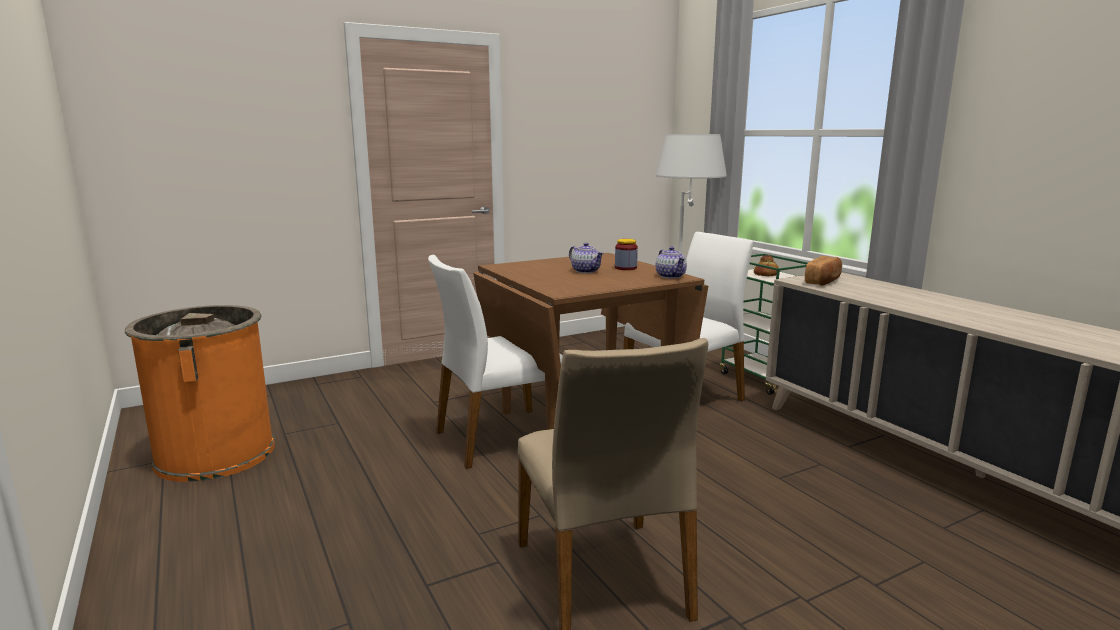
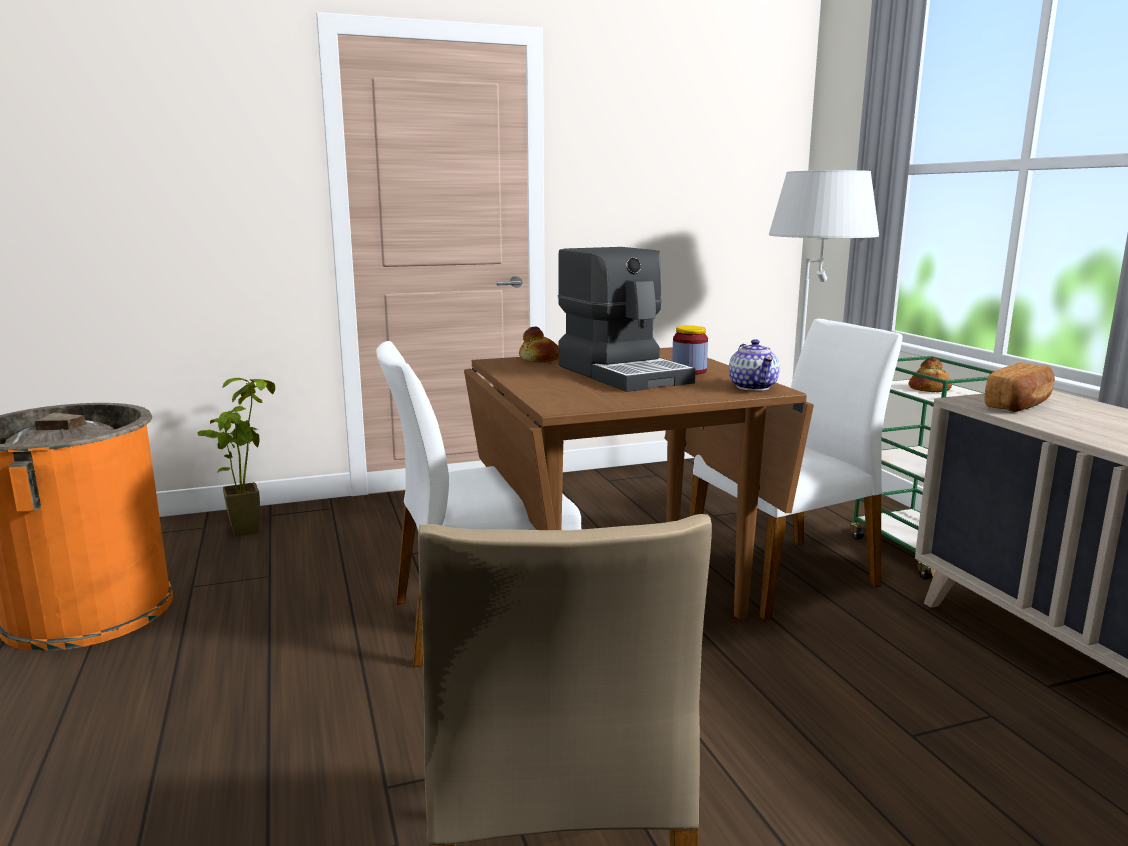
camera: 10 degrees right, 0 degrees up
teapot [569,243,604,273] -> coffee machine [558,247,696,392]
none -> potted plant [197,378,275,536]
none -> bread [519,327,559,362]

